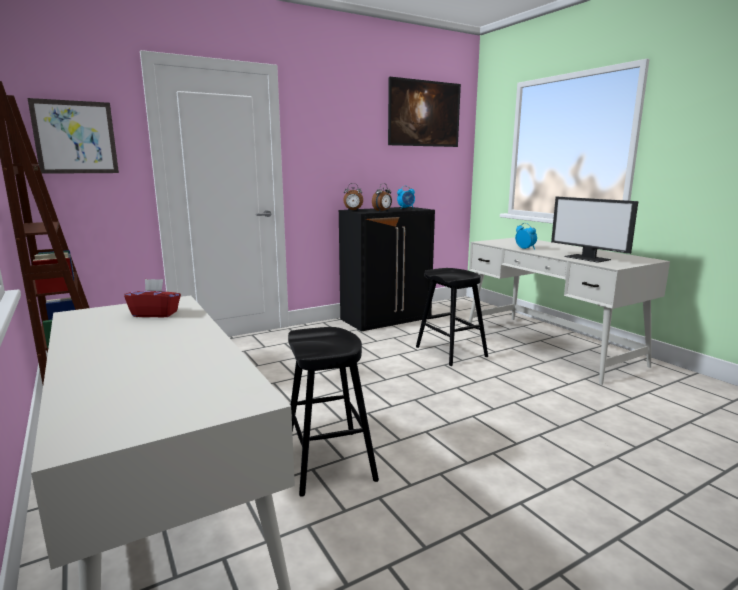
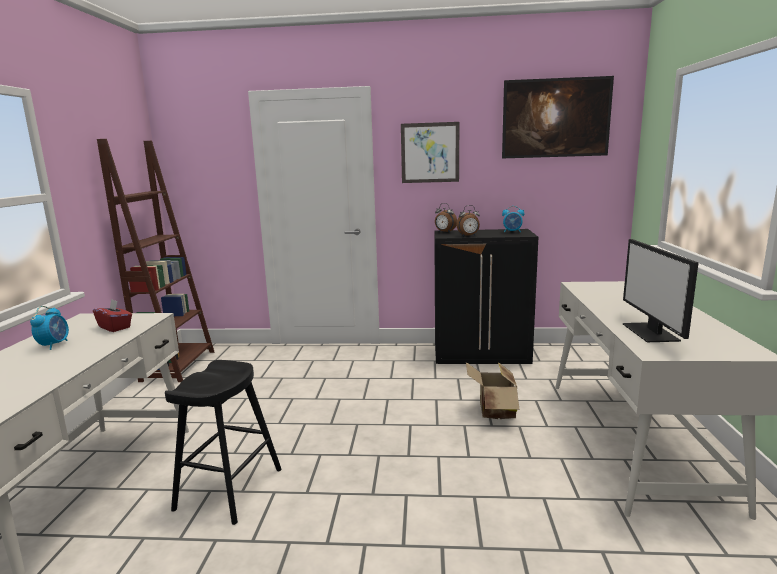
camera: 35 degrees right, 0 degrees up
picture [27,98,119,174] -> picture moved to [401,122,459,183]
black stool [416,268,488,366] -> cardboard box [466,362,520,419]
alarm clock [515,223,537,250] -> alarm clock moved to [30,306,69,350]

